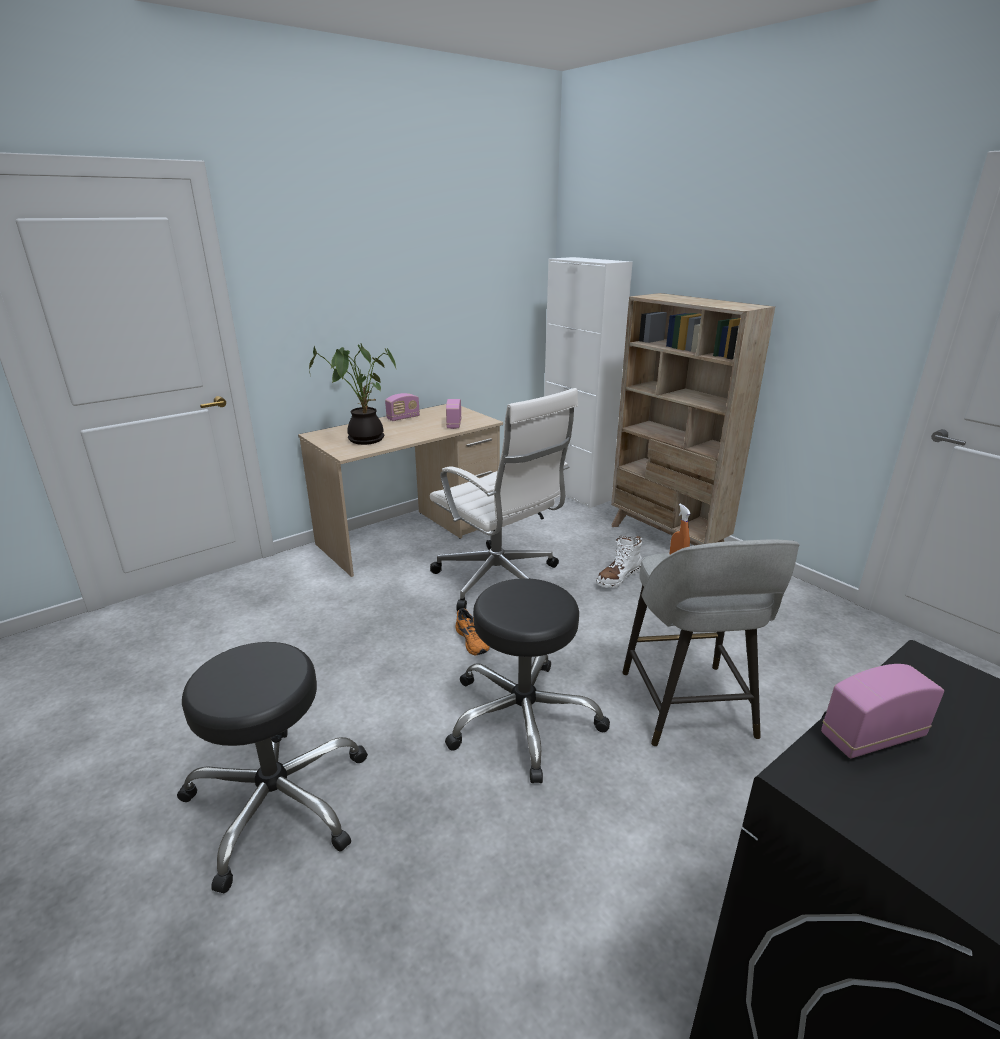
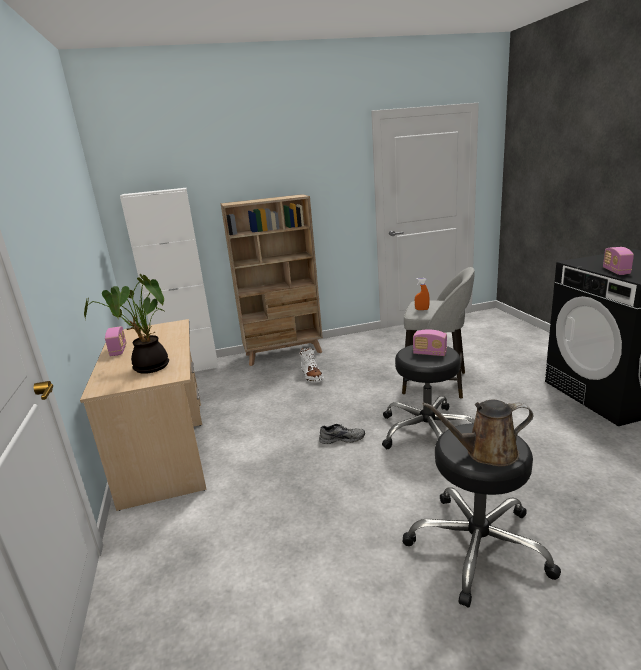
camera: 65 degrees left, 5 degrees down
white office chair [430,388,578,611] -> none
radio [446,399,462,429] -> radio moved to [413,329,447,356]
orange shoe [455,608,490,655] -> grey shoe [319,424,365,444]
none -> brown watering can [423,400,533,466]

